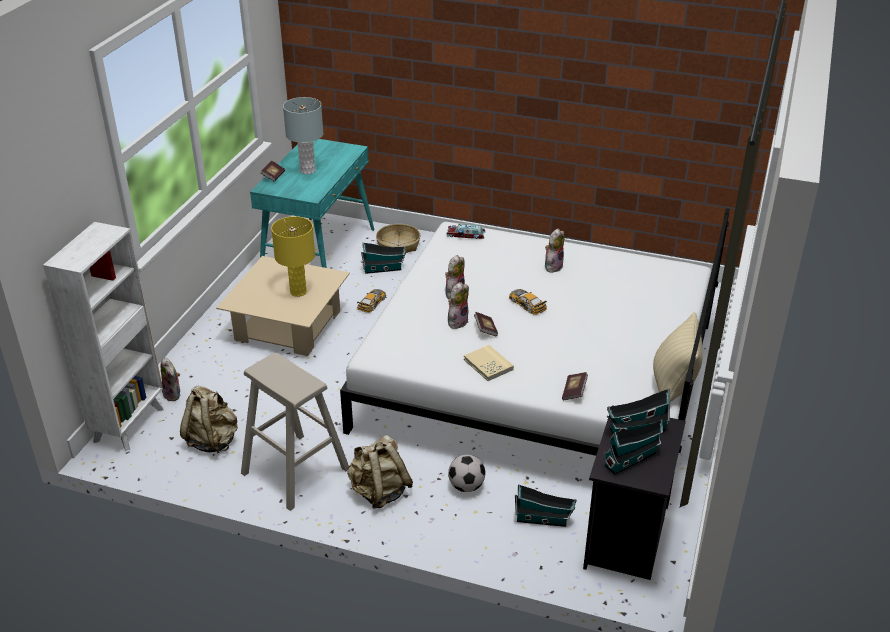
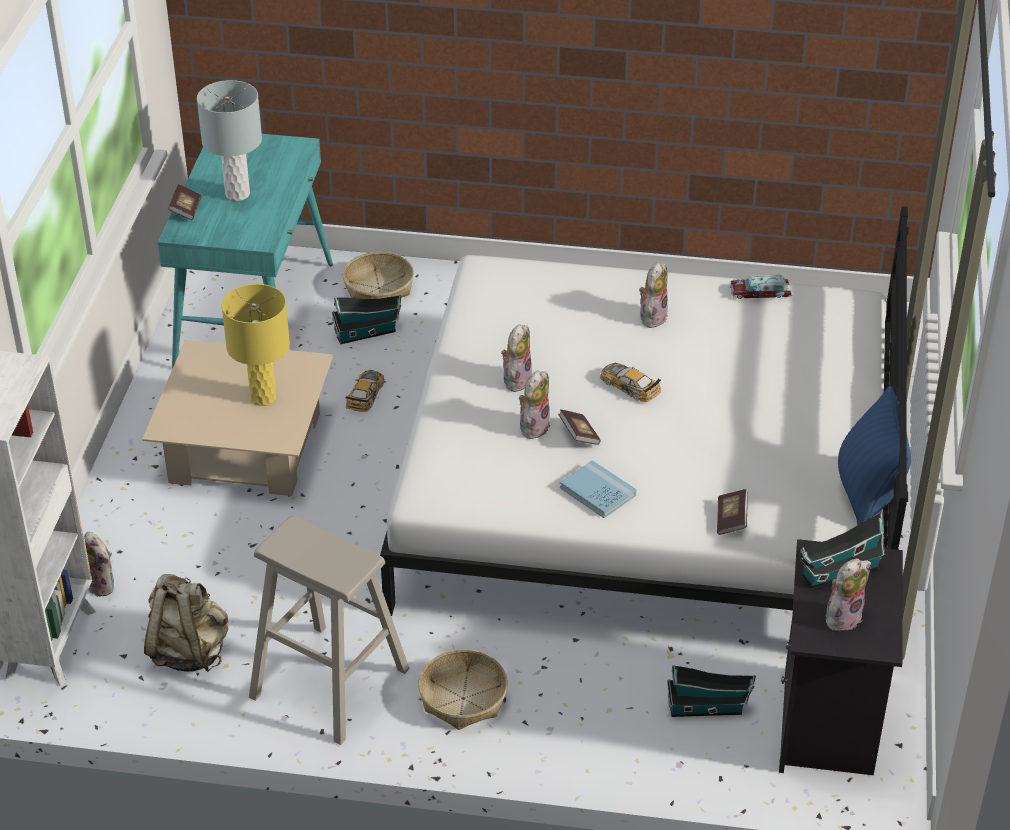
camera: 10 degrees left, 5 degrees up
beige backpack [347,435,413,509] -> basket [418,649,508,730]
toy car [446,224,485,239] -> toy car moved to [730,275,792,299]
football [448,455,485,492] -> none
beige book [464,345,514,381] -> blue book [560,460,637,518]
toy house [604,419,663,475] -> plush toy [826,558,871,631]
beige pillow [653,312,702,401] -> blue pillow [838,386,911,525]

